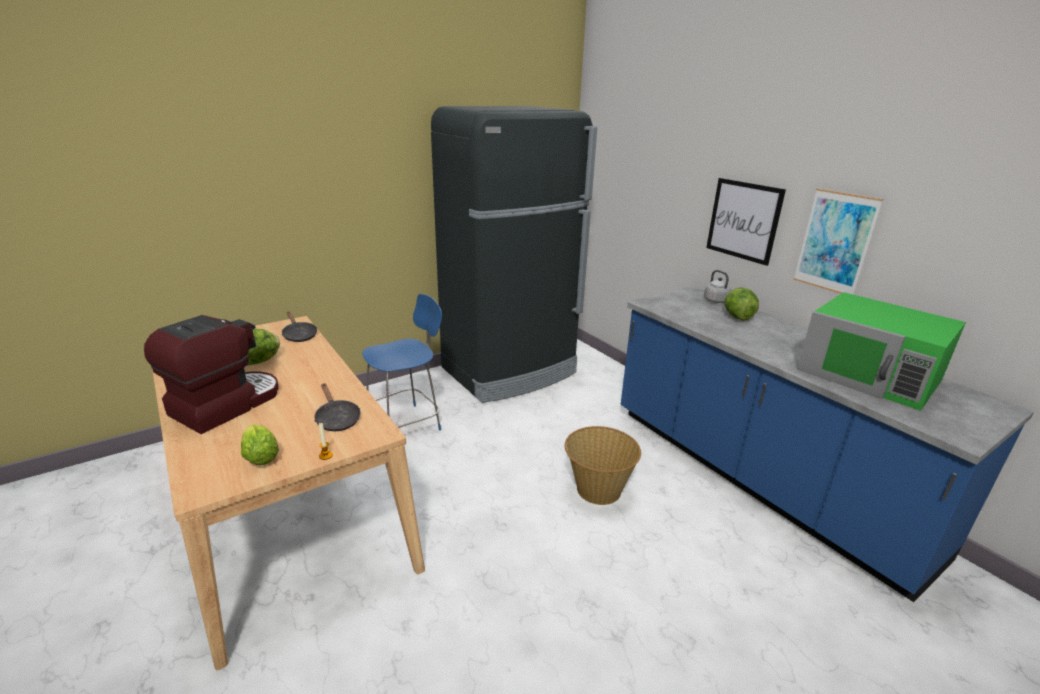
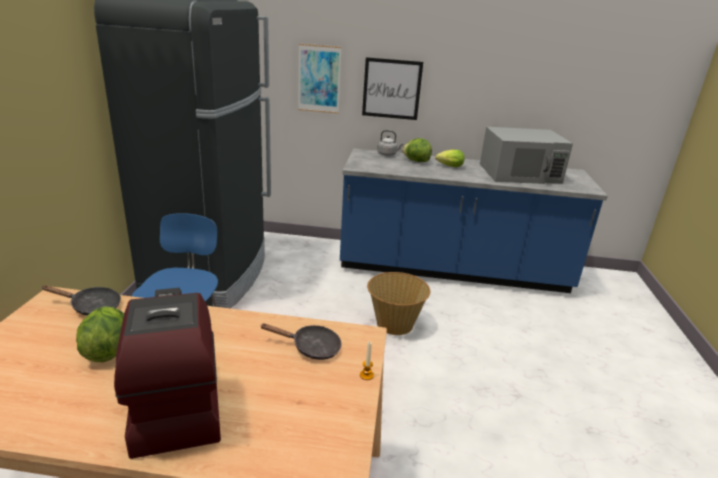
camera: 50 degrees left, 0 degrees up
lettuce [241,424,279,466] -> lettuce moved to [435,149,465,167]
picture [793,188,883,294] -> picture moved to [298,44,342,113]
green microwave [797,292,966,411] -> grey microwave [480,127,573,184]

